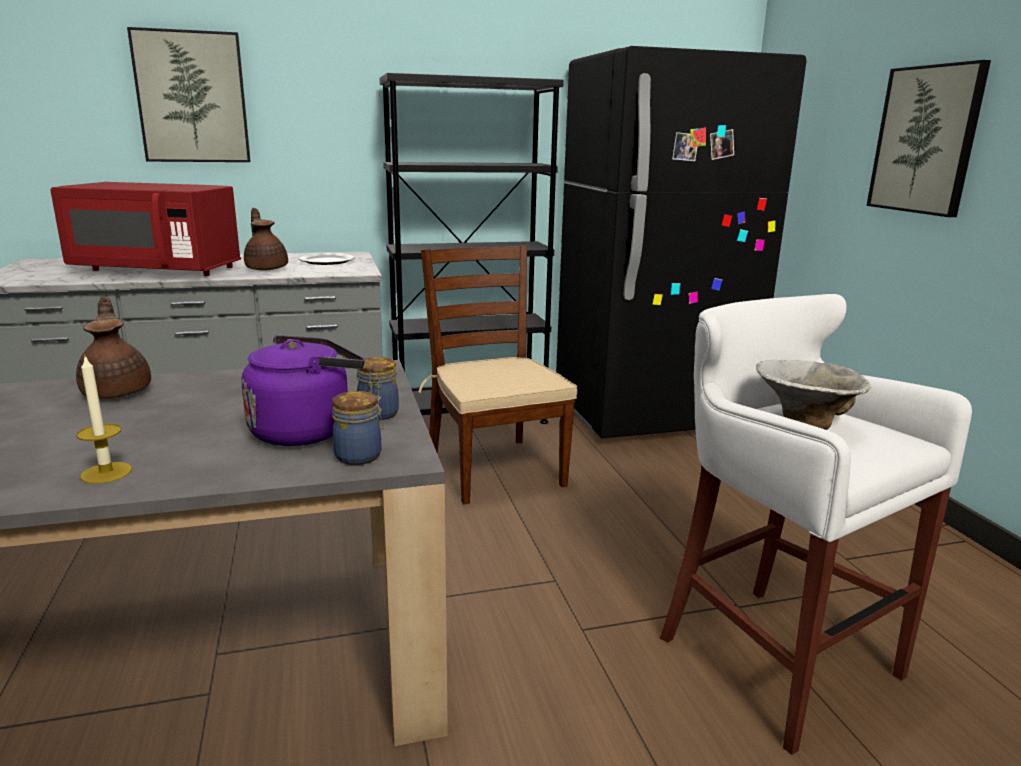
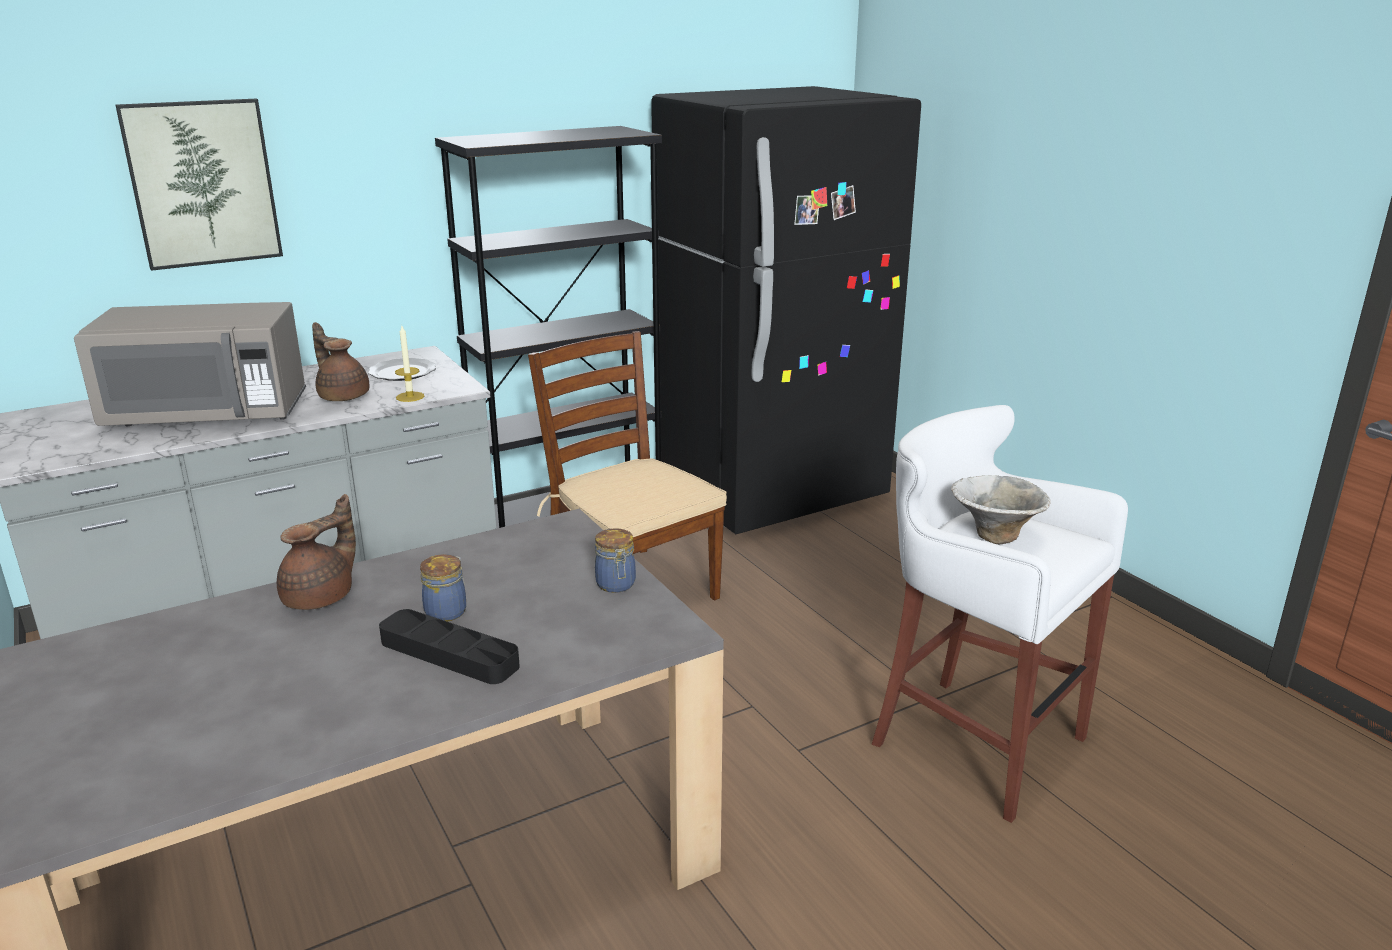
camera: 15 degrees left, 5 degrees up
red microwave [51,182,241,276] -> grey microwave [74,302,306,426]
brown teapot [76,296,151,399] -> brown teapot turned 75 degrees clockwise [277,494,356,610]
candle [76,354,132,484] -> candle moved to [395,324,424,402]
purple kettle [241,335,364,446] -> none
jar [332,391,384,465] -> jar moved to [420,554,466,621]
picture [867,60,991,217] -> none
none -> black tray [379,609,520,684]

